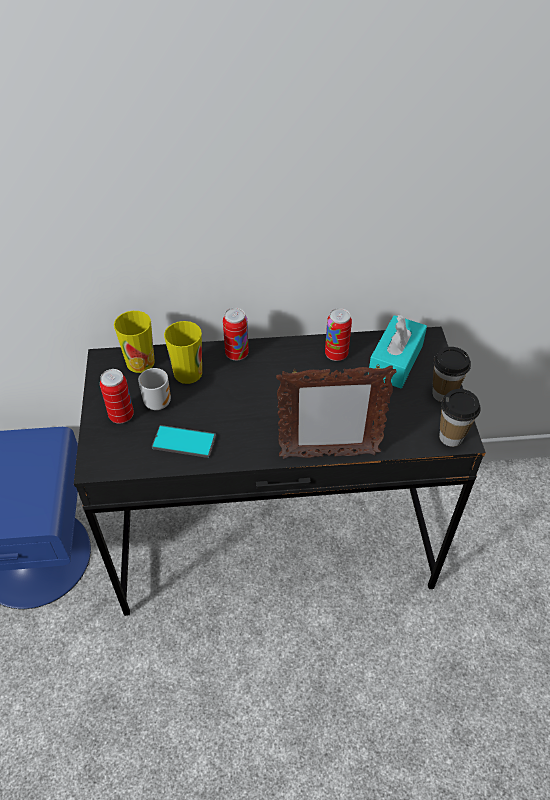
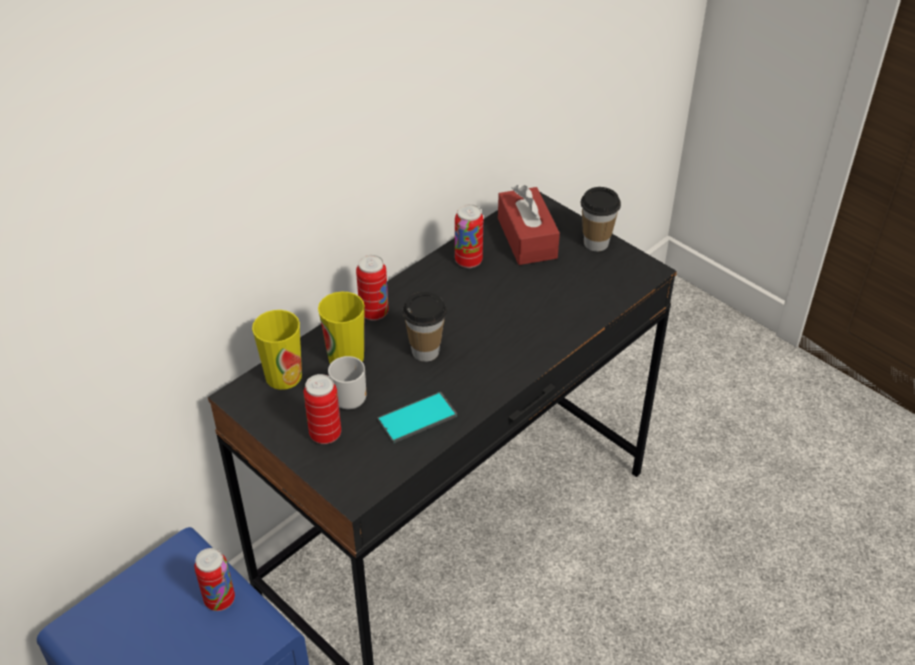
camera: 40 degrees left, 5 degrees down
picture frame [276,364,397,459] -> none
turquoise tissue box [368,315,427,388] -> red tissue box [498,185,560,265]
cup [439,389,481,447] -> cup moved to [402,292,447,362]
none -> can [194,548,235,611]

